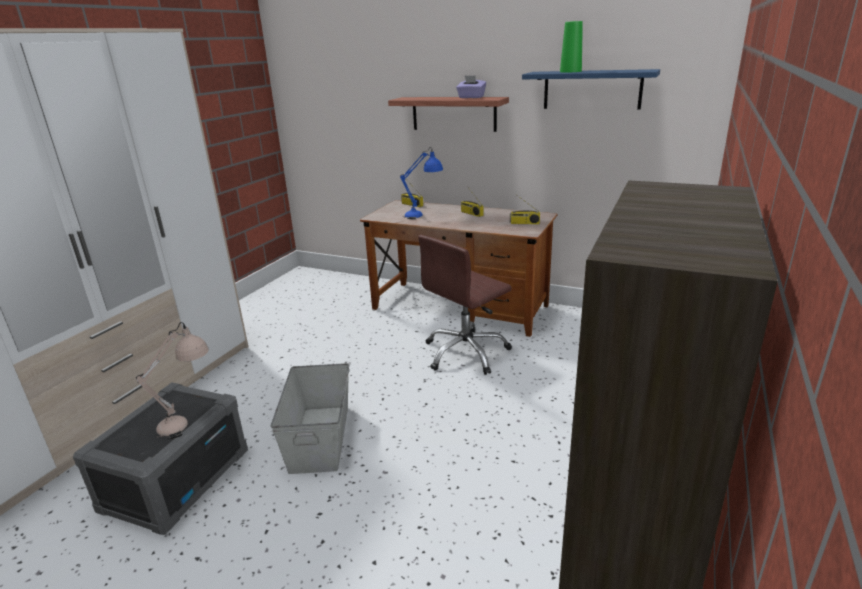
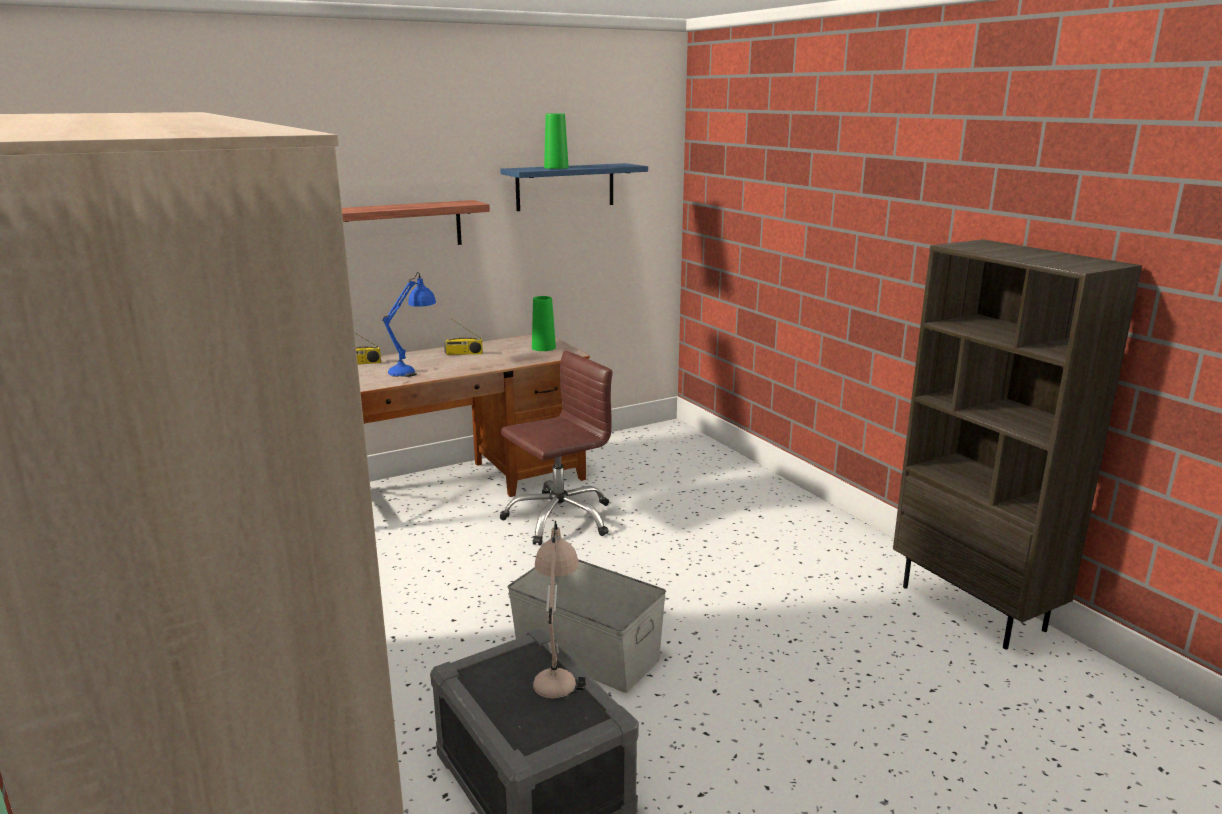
camera: 55 degrees left, 5 degrees down
brown office chair [418,235,512,375] -> brown office chair turned 120 degrees counterclockwise [500,351,613,546]
purple tissue box [456,76,486,98] -> none
radio [510,196,540,224] -> green vase [532,296,556,351]

